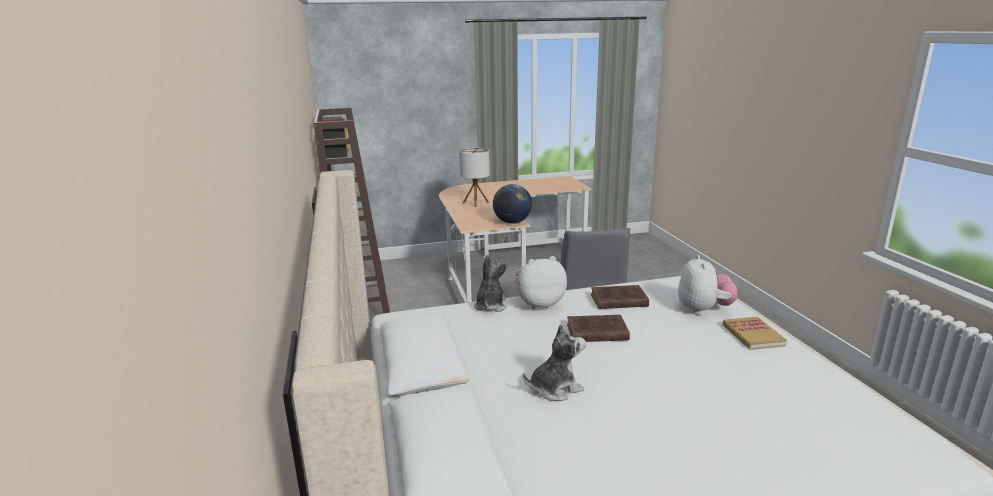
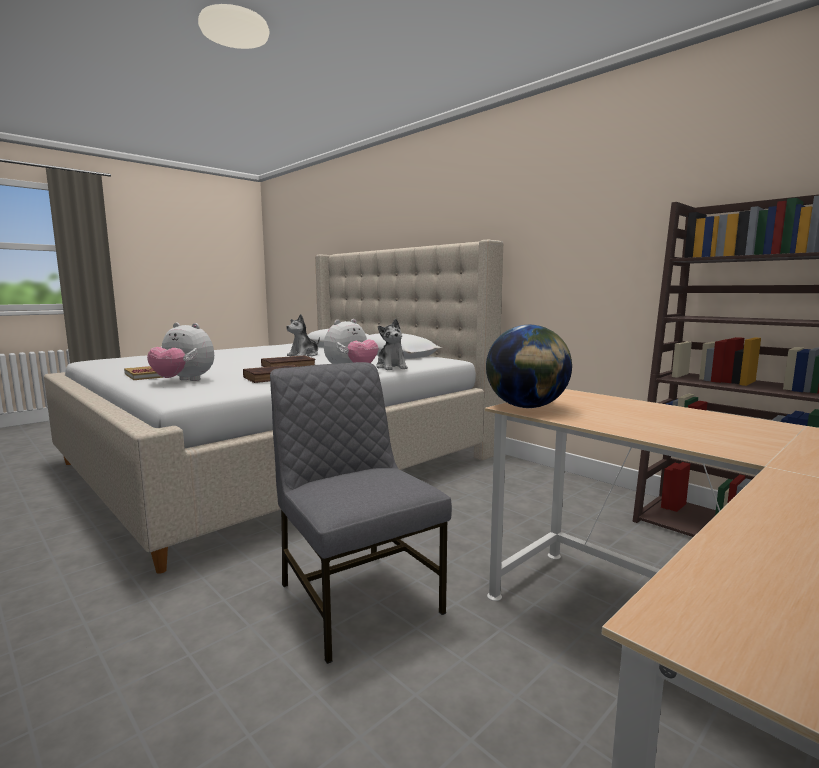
camera: 150 degrees right, 10 degrees down
table lamp [459,147,490,207] -> none
plush toy [678,255,737,315] -> plush toy turned 45 degrees counterclockwise [147,322,214,381]

